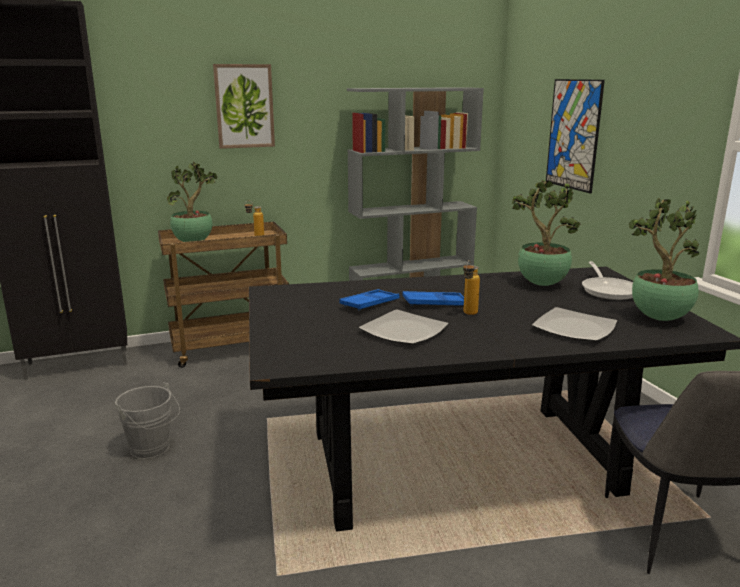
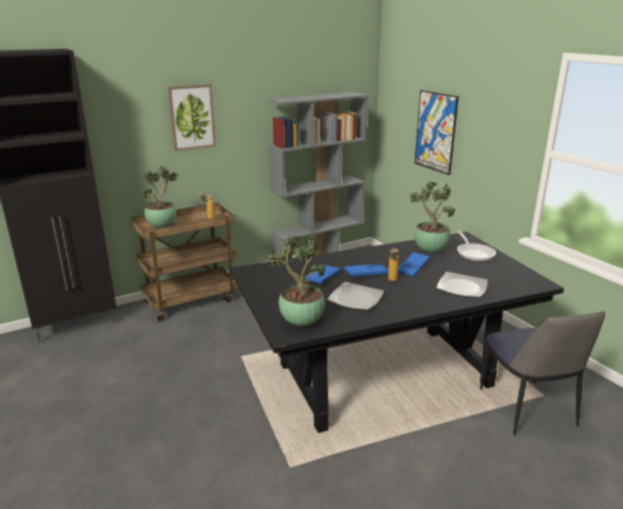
camera: 10 degrees left, 5 degrees up
grey bucket [115,382,180,459] -> none
potted plant [629,198,699,321] -> potted plant moved to [267,235,325,326]
none -> blue tray [398,252,430,277]

